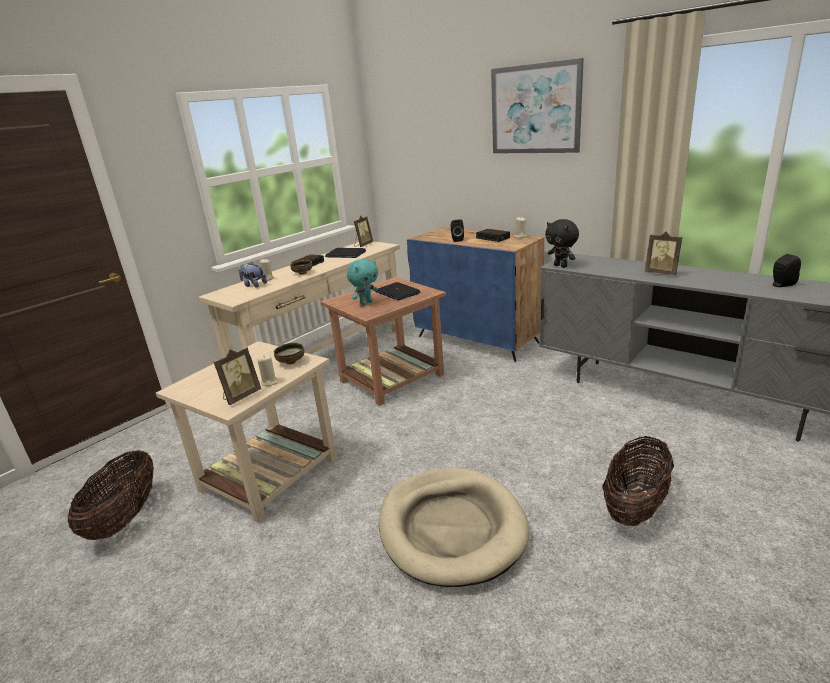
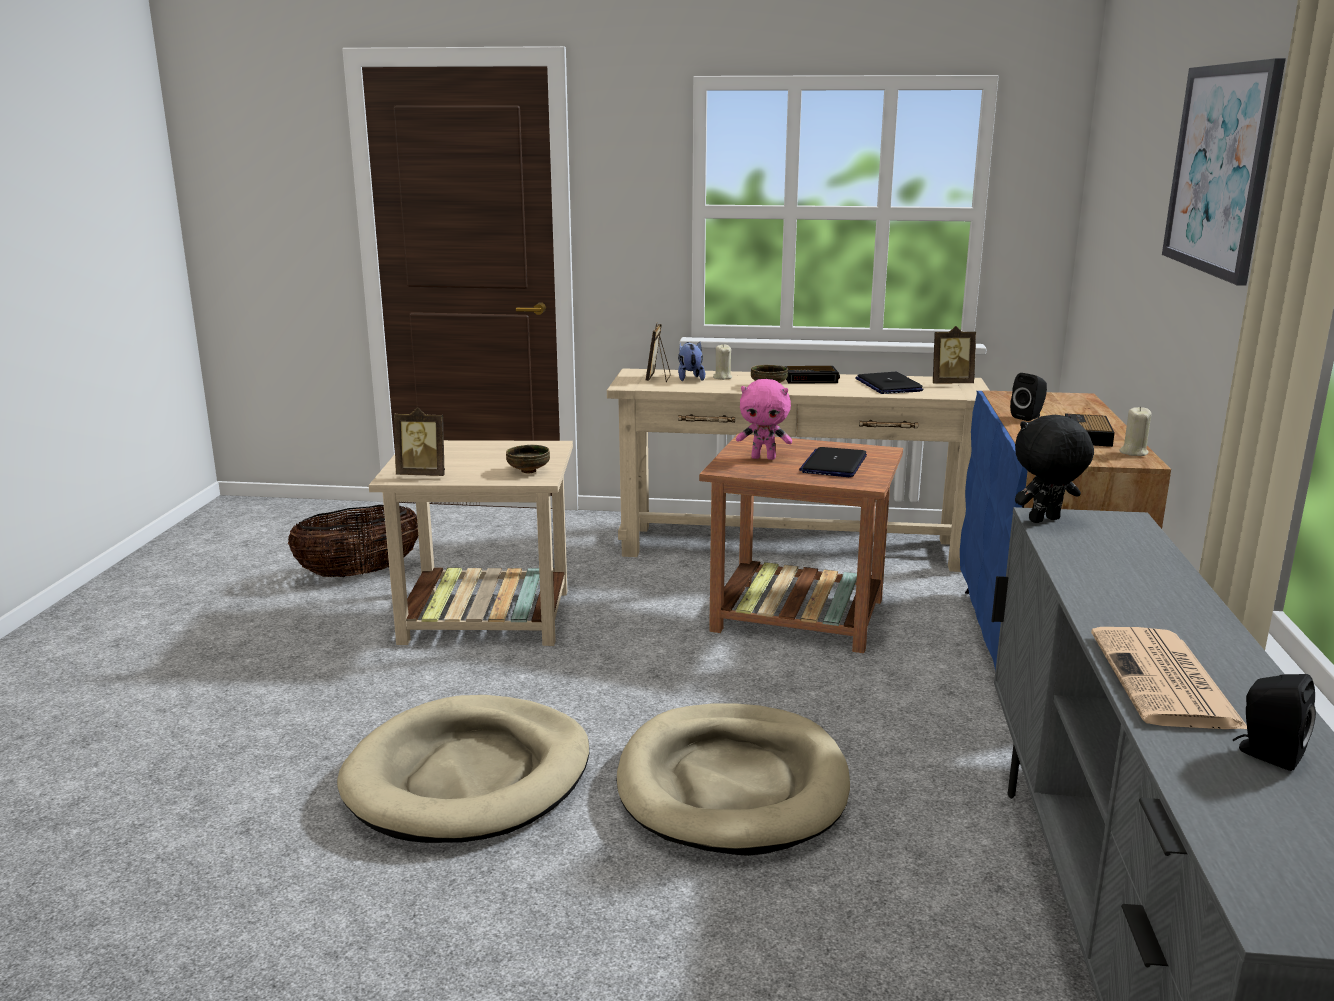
camera: 55 degrees right, 5 degrees down
beige candle [257,355,278,386] -> none
turquoise plush toy [347,259,378,306] -> pink plush toy [736,379,792,460]
black plush toy [545,219,579,268] -> black plush toy turned 45 degrees clockwise [1015,415,1094,523]
basket [602,436,674,526] -> none
picture frame [645,232,682,275] -> picture frame moved to [646,323,671,382]
none -> beige dog bed [617,703,850,856]
none -> newspaper [1091,627,1247,729]

